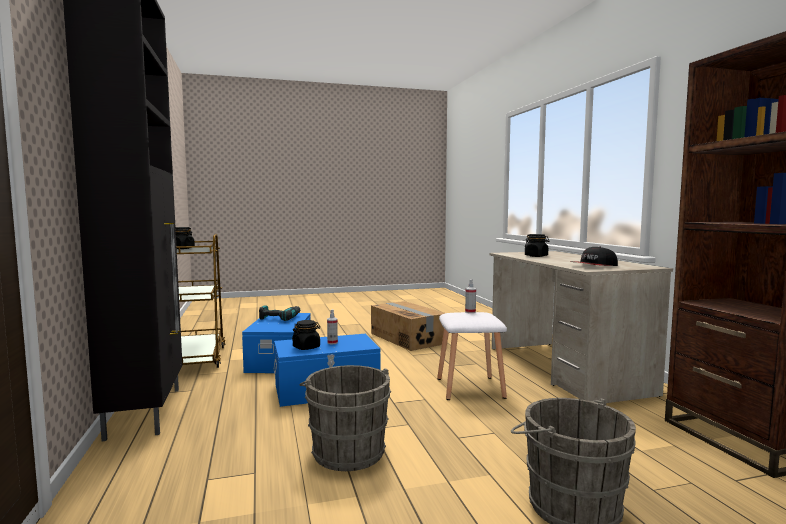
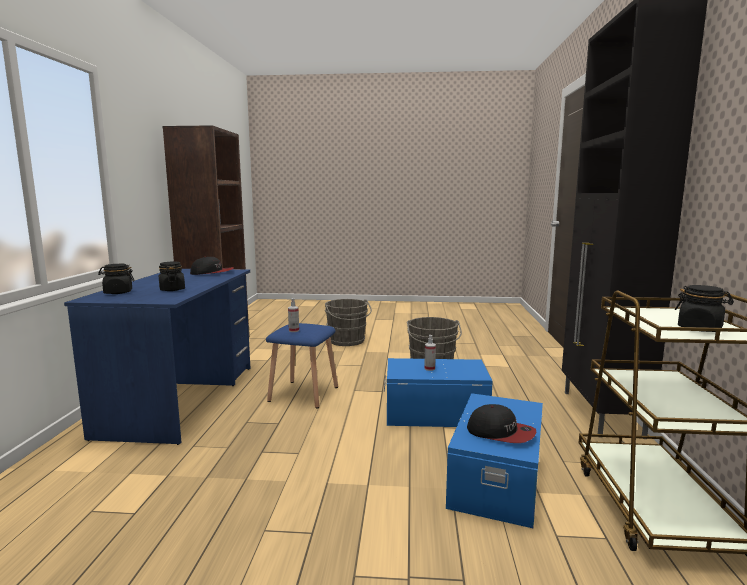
camera: 160 degrees left, 5 degrees up
power drill [259,305,300,321] -> cap [467,404,536,443]
black jar [292,320,320,350] -> black jar moved to [98,264,135,294]
cardboard box [371,301,445,351] -> none
white stool [437,312,507,400] -> blue stool [266,323,338,408]
beige desk [489,251,673,403] -> blue desk [64,269,250,445]

